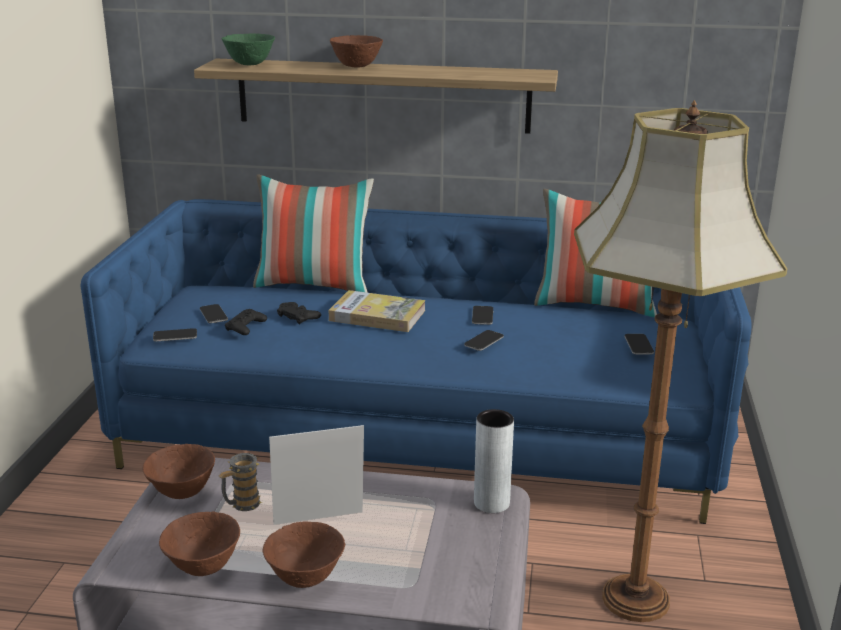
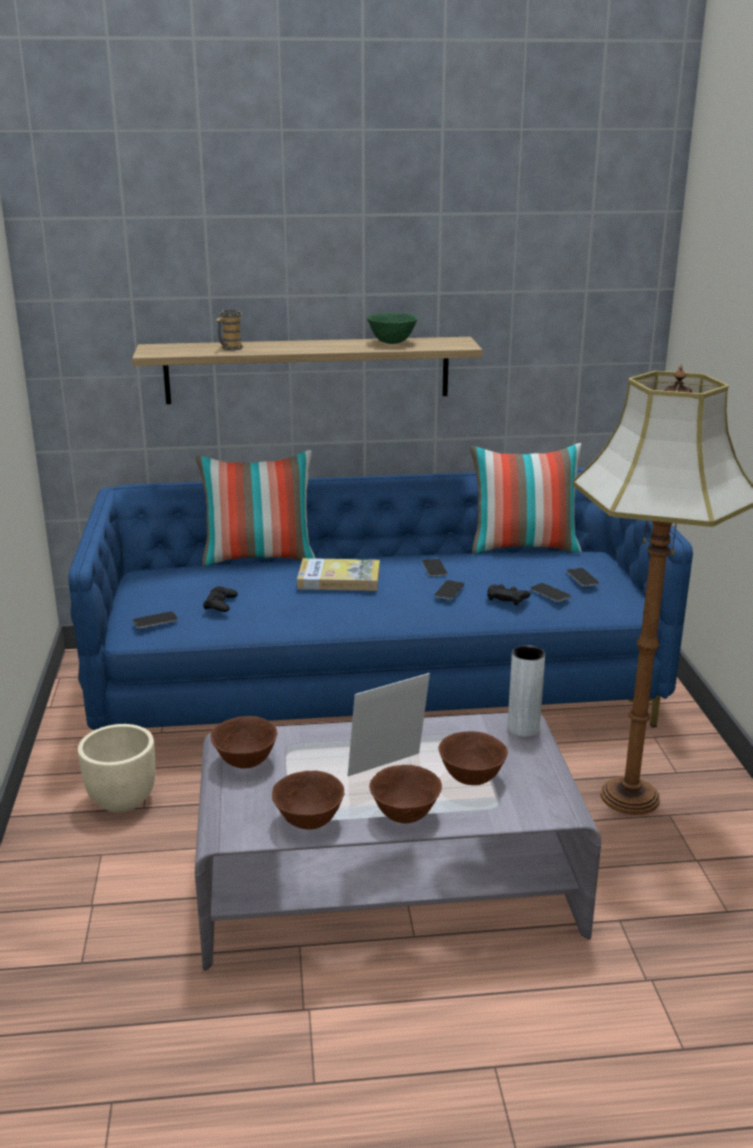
camera: 15 degrees left, 0 degrees up
phone [200,304,228,323] -> phone moved to [530,583,571,602]
mug [218,453,262,511] -> mug moved to [216,309,244,350]
green bowl [221,33,275,65] -> green bowl moved to [367,313,417,344]
black game controller [277,302,321,324] -> black game controller moved to [487,584,530,605]
brown bowl [330,35,383,67] -> brown bowl moved to [438,731,508,785]
none -> beige planter [78,724,155,813]

